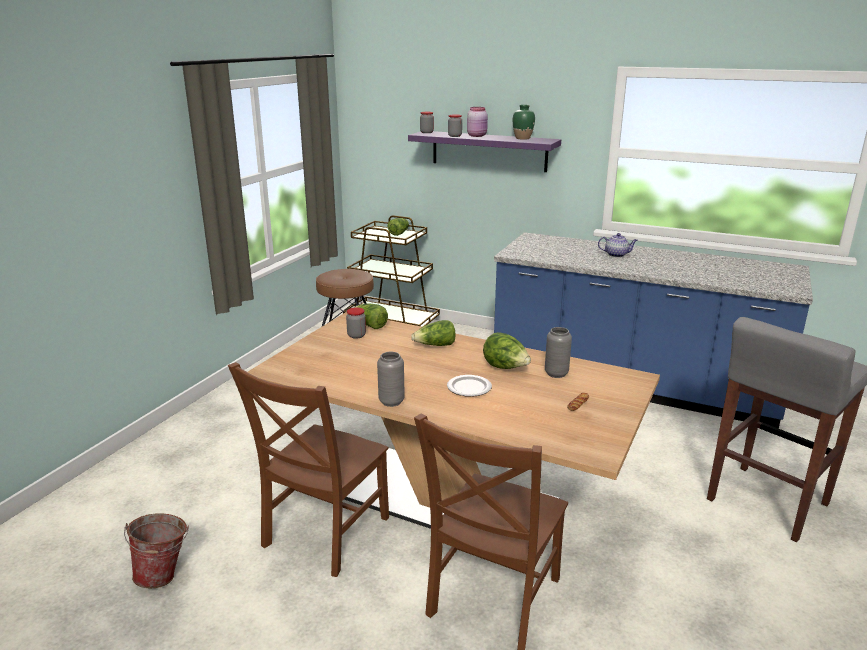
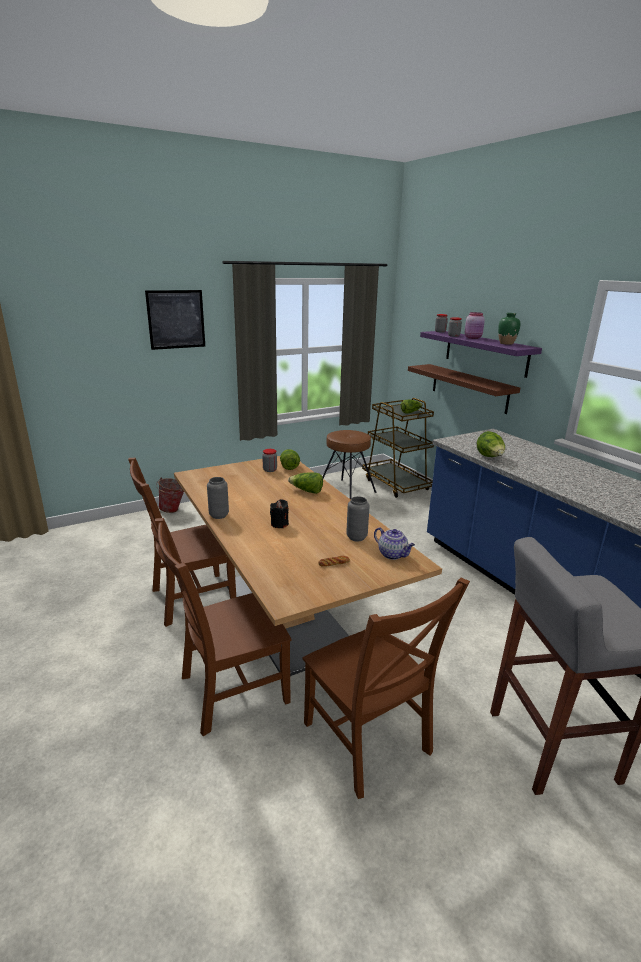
camera: 35 degrees right, 0 degrees up
bucket [124,513,189,589] -> bucket moved to [156,477,184,513]
plate [447,375,492,397] -> black candle [270,499,289,528]
lettuce [483,332,531,369] -> lettuce moved to [477,431,505,457]
teapot [598,233,637,257] -> teapot moved to [374,527,415,560]
none -> picture [145,290,205,350]
none -> brown chair [303,578,470,799]
none -> brown shelf [408,364,520,414]

